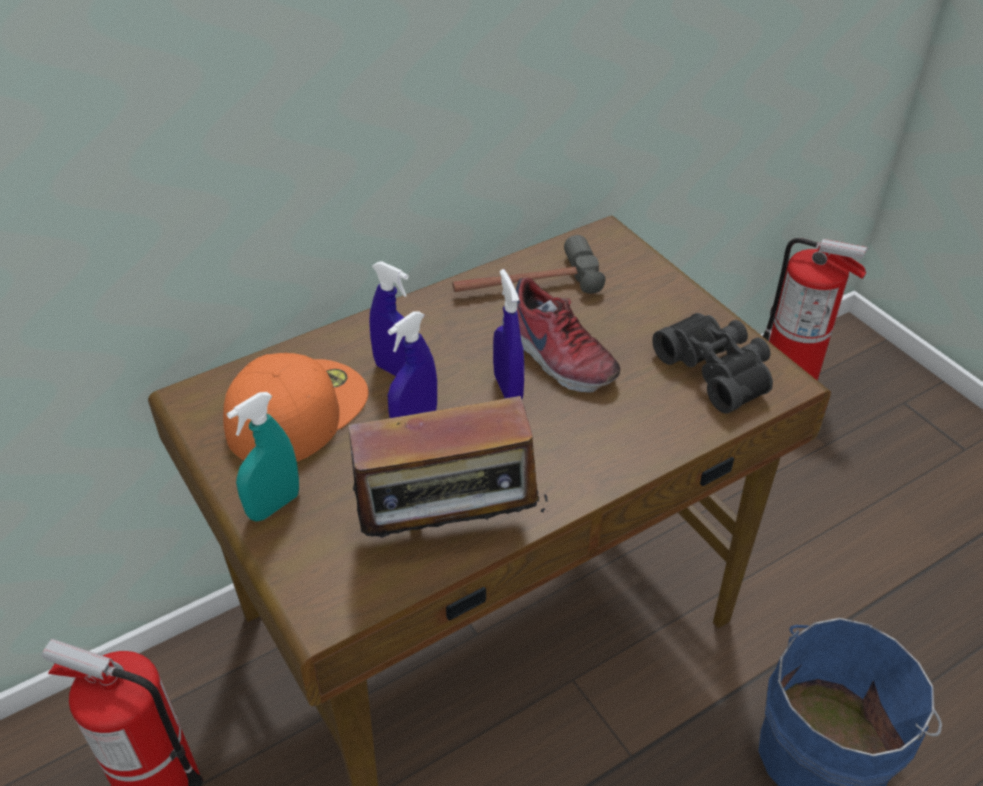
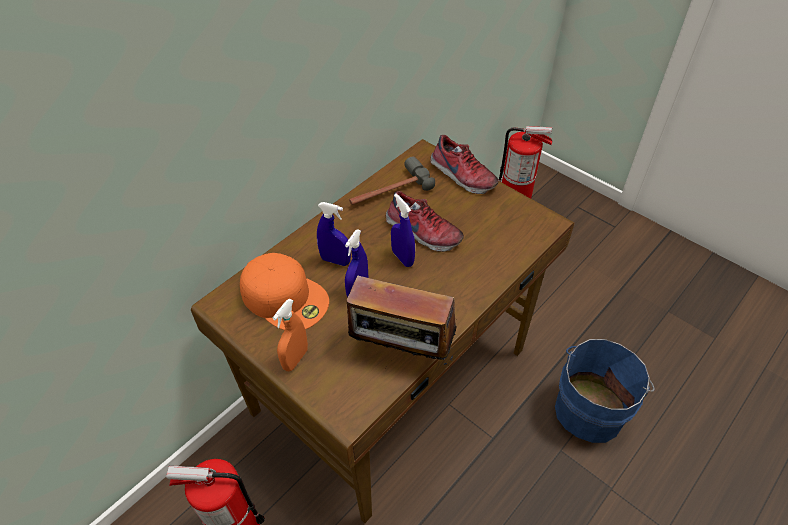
camera: 15 degrees left, 5 degrees up
orange cap [223,353,369,462] -> orange cap turned 105 degrees clockwise [240,253,329,330]
turquoise spray bottle [227,392,299,521] -> orange spray bottle [273,298,308,371]
radio [331,391,549,564] -> radio turned 45 degrees clockwise [346,272,457,367]
black binoculars [652,313,773,414] -> none
none -> shoe [430,135,498,194]

